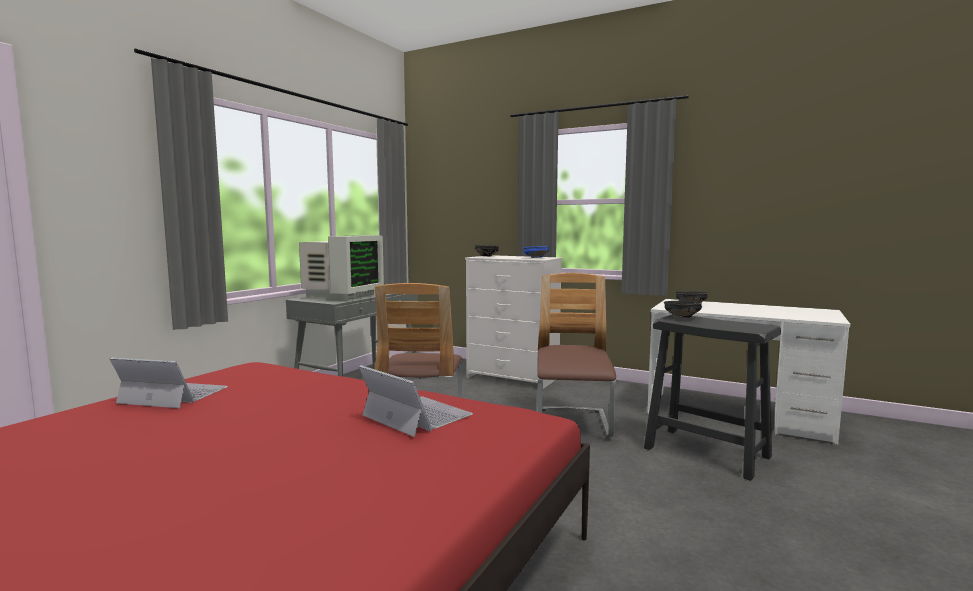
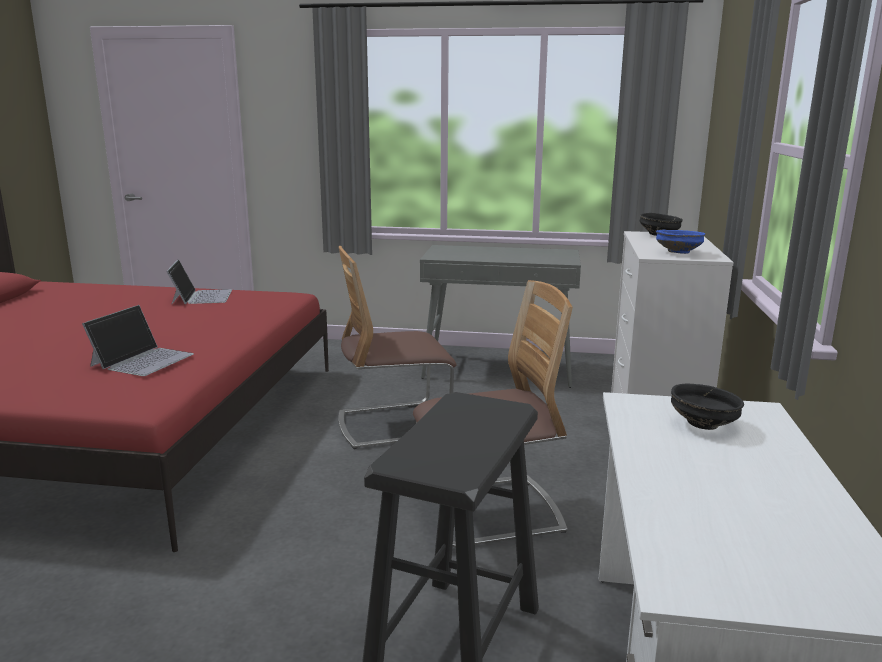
camera: 70 degrees right, 10 degrees up
monitor [299,235,384,301] -> none
black bowl [664,301,702,318] -> none

